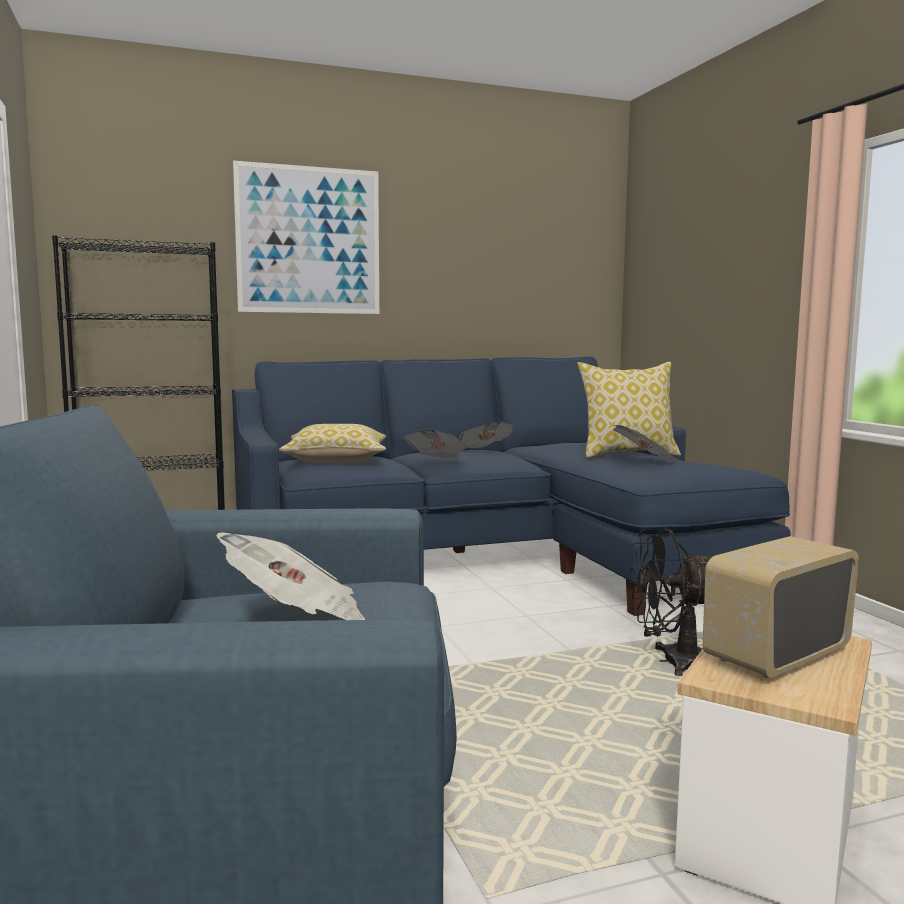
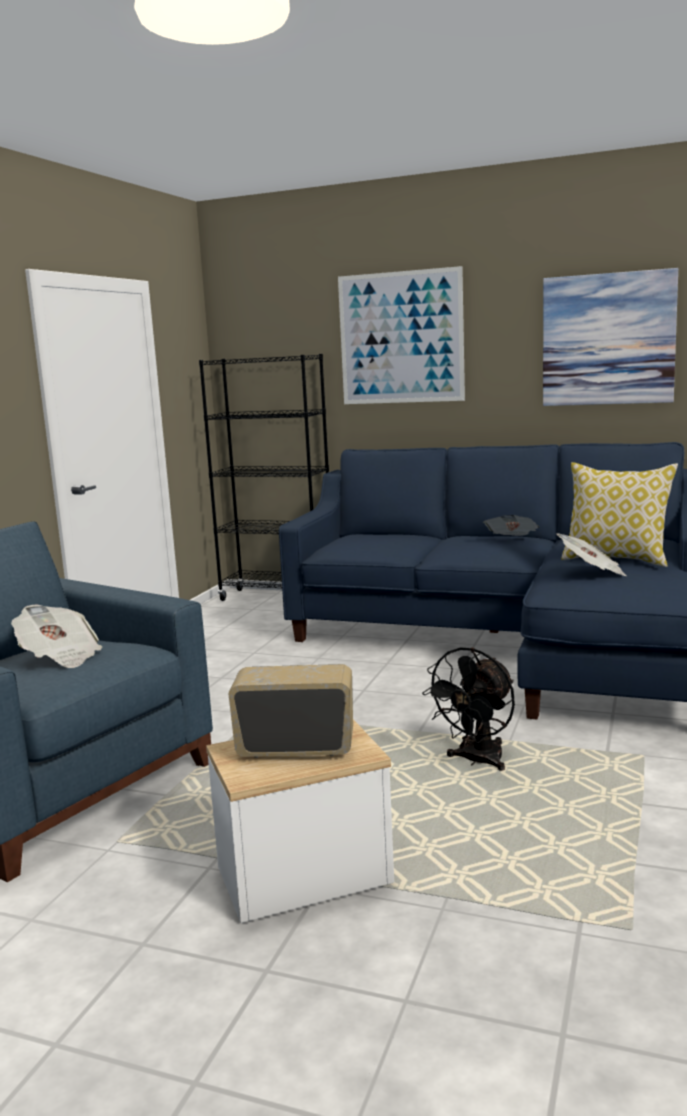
camera: 40 degrees right, 5 degrees up
pillow [279,424,386,463] -> none
newspaper [404,430,467,458] -> none
black fan [630,529,713,676] -> black fan turned 90 degrees counterclockwise [422,647,515,771]
none -> picture [543,268,678,406]

